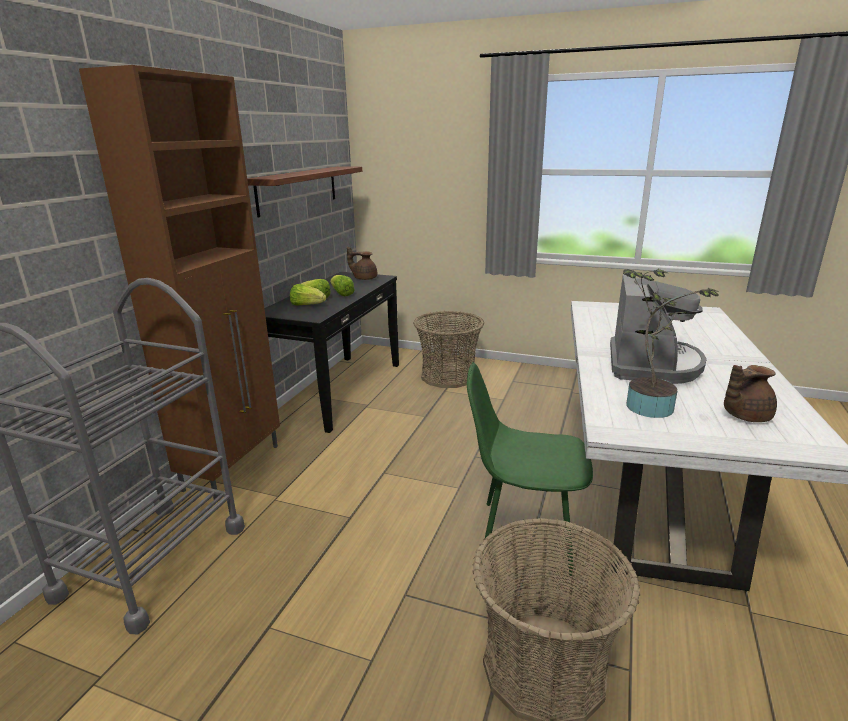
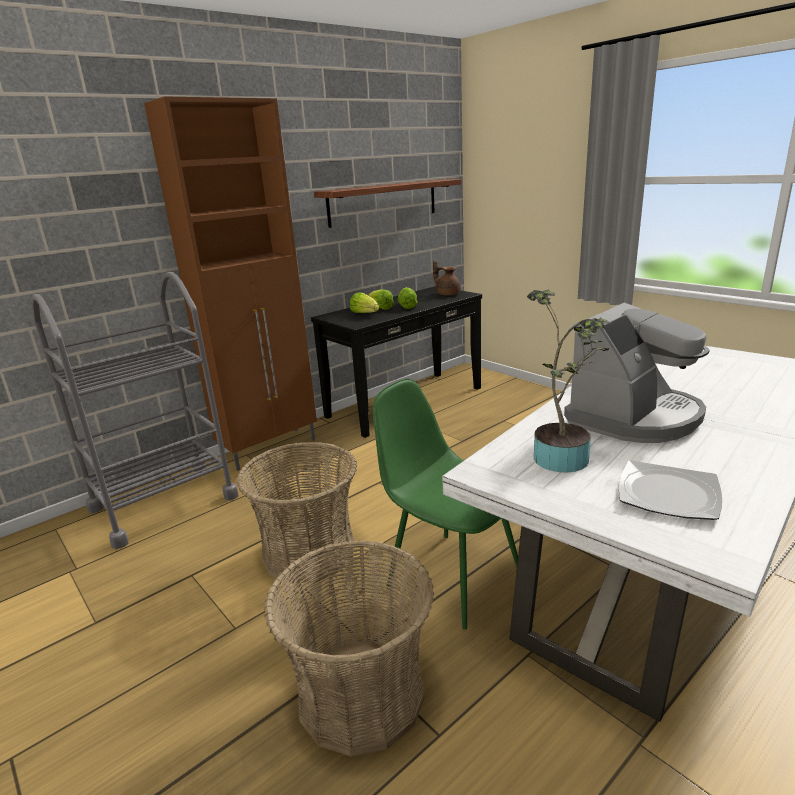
camera: 30 degrees right, 0 degrees up
basket [413,311,484,388] -> basket moved to [237,442,357,583]
brown teapot [724,365,777,422] -> plate [619,460,722,520]

